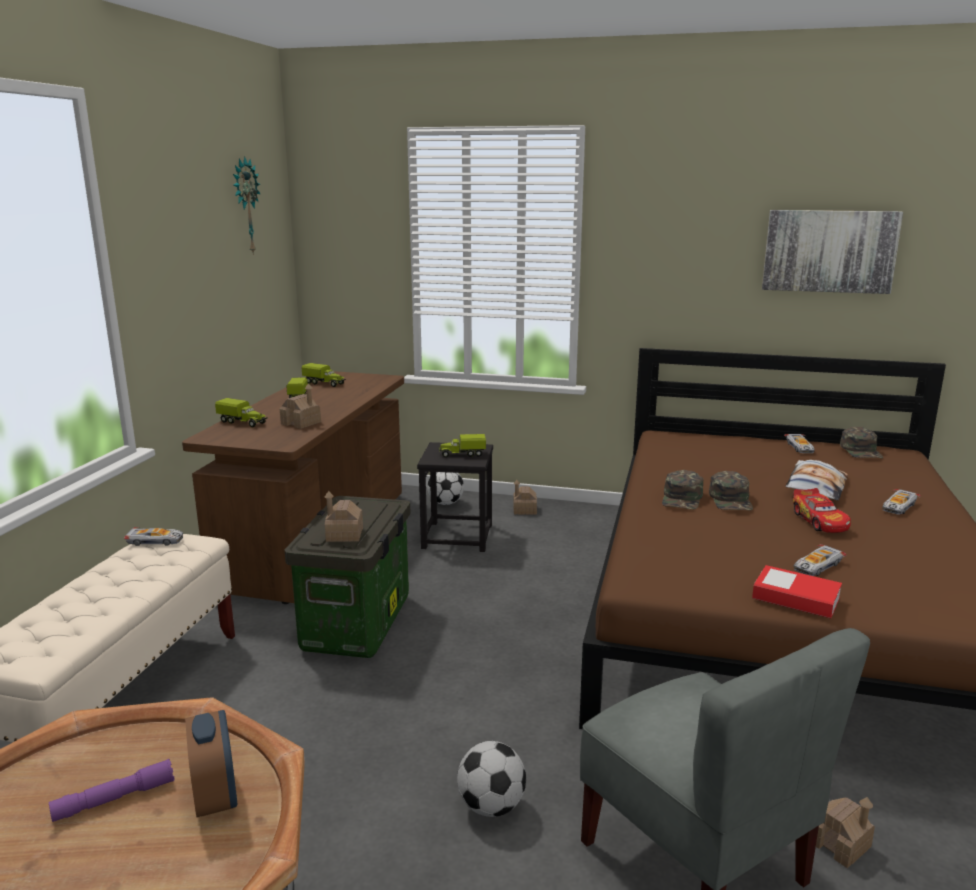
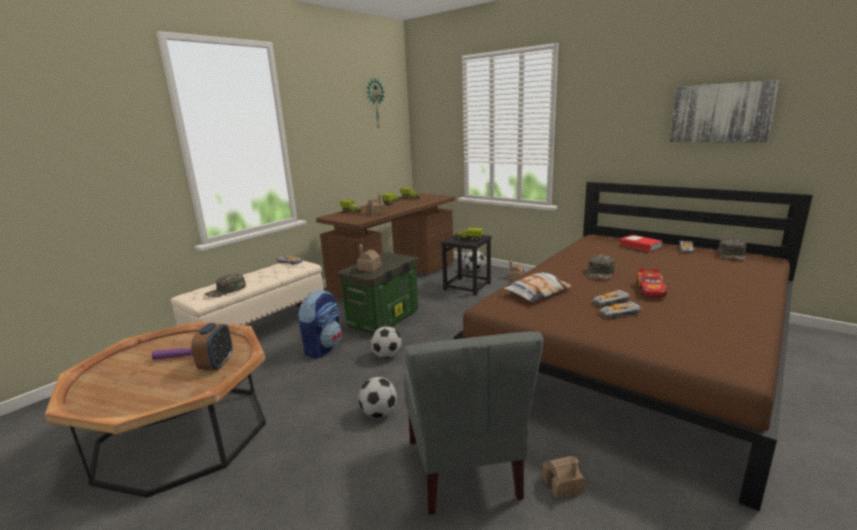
camera: 25 degrees right, 0 degrees up
green cap [662,470,703,510] -> green cap moved to [205,274,246,298]
book [752,565,842,618] -> book moved to [620,235,662,252]
pillow [786,460,848,500] -> pillow moved to [504,273,572,302]
toy car [882,489,921,515] -> toy car moved to [592,289,631,306]
none -> backpack [297,290,342,359]
none -> football [370,326,402,358]

